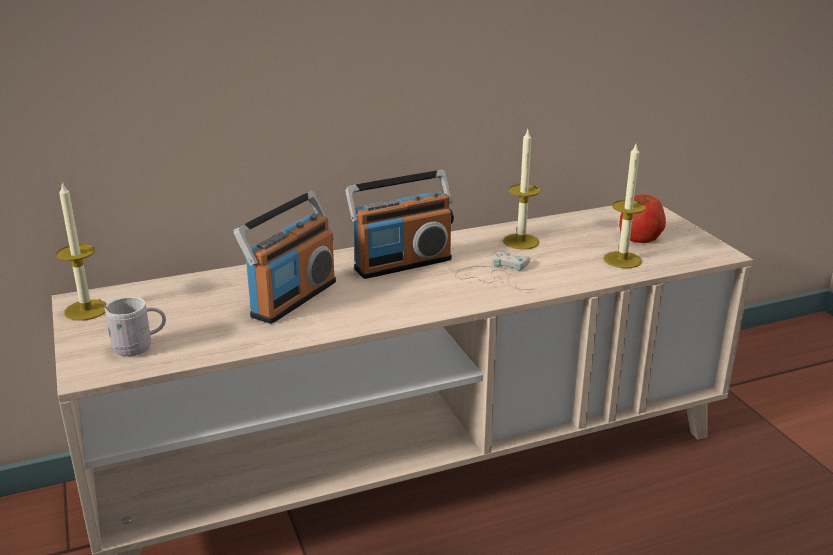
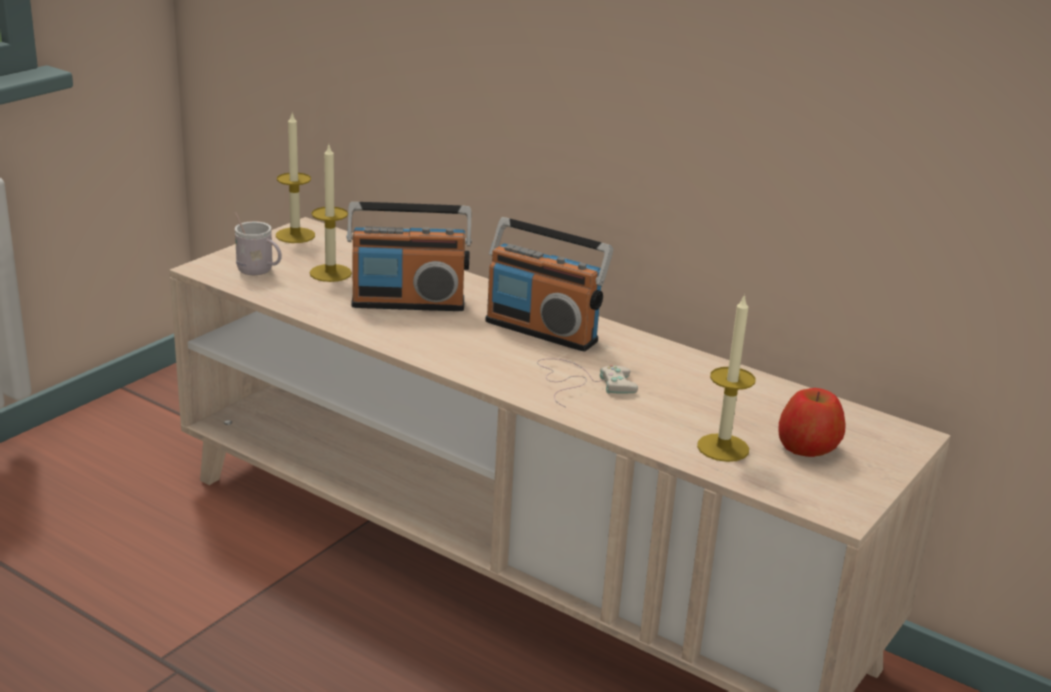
camera: 55 degrees right, 0 degrees up
candle [503,130,540,249] -> candle moved to [310,145,352,282]

